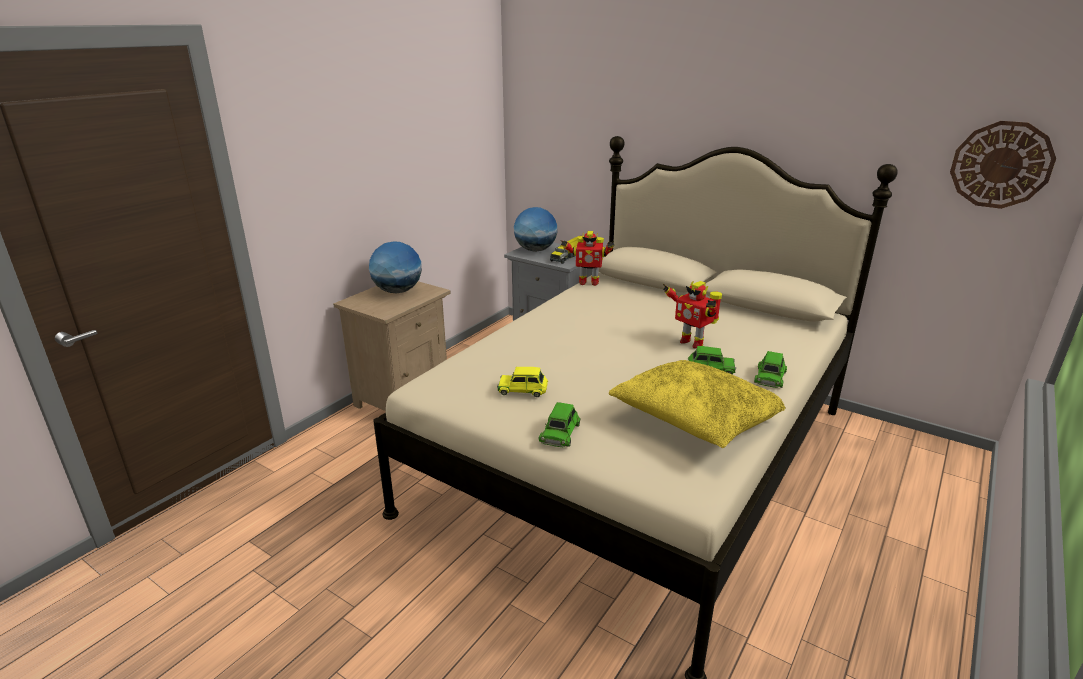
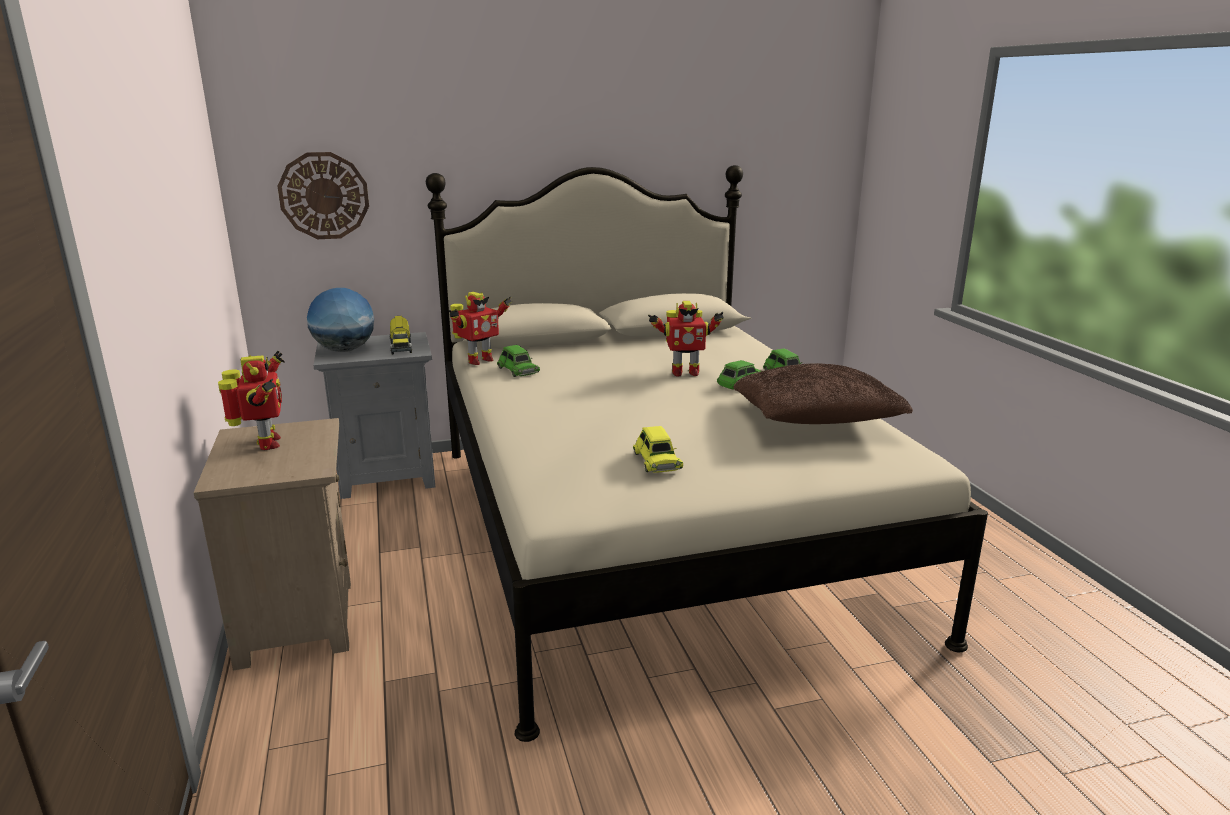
camera: 50 degrees left, 5 degrees down
globe [369,241,422,294] -> toy robot [218,351,285,450]
yellow toy car [497,367,548,397] -> yellow toy car turned 60 degrees counterclockwise [633,426,683,473]
green toy car [539,402,580,447] -> green toy car moved to [497,345,540,377]
yellow pillow [609,360,786,448] -> brown pillow [733,363,913,424]
wall clock [950,121,1056,209] -> wall clock moved to [278,152,369,239]

